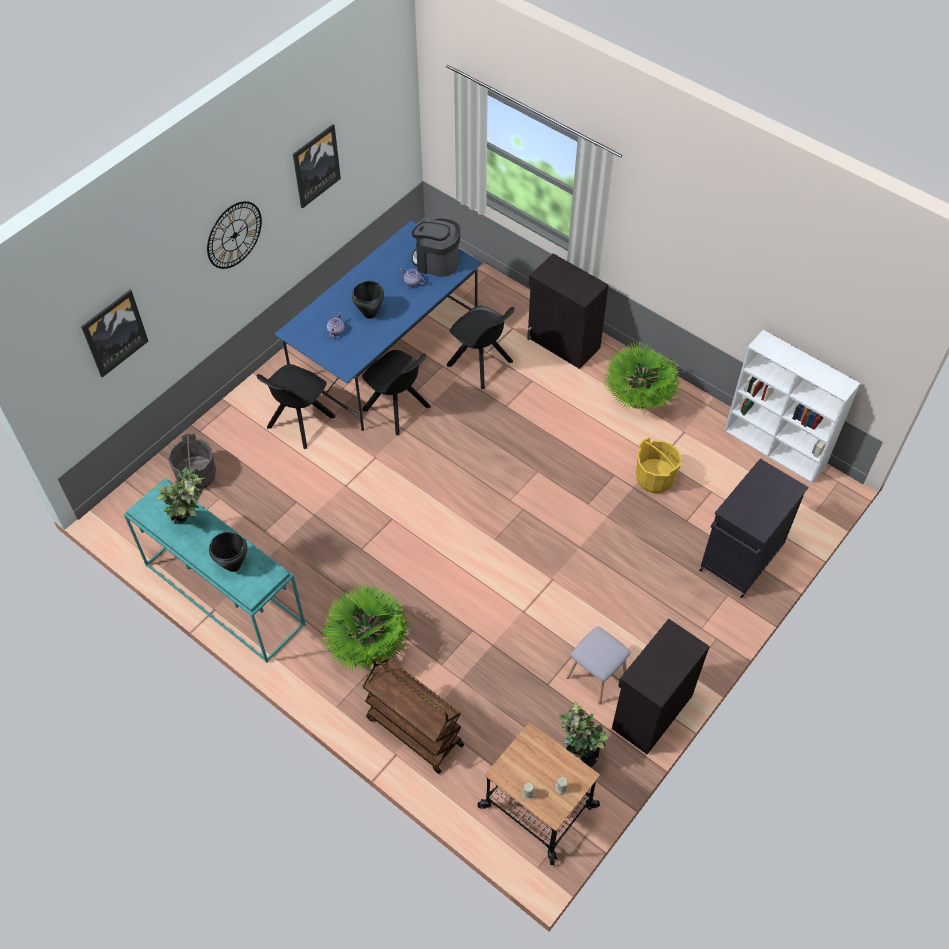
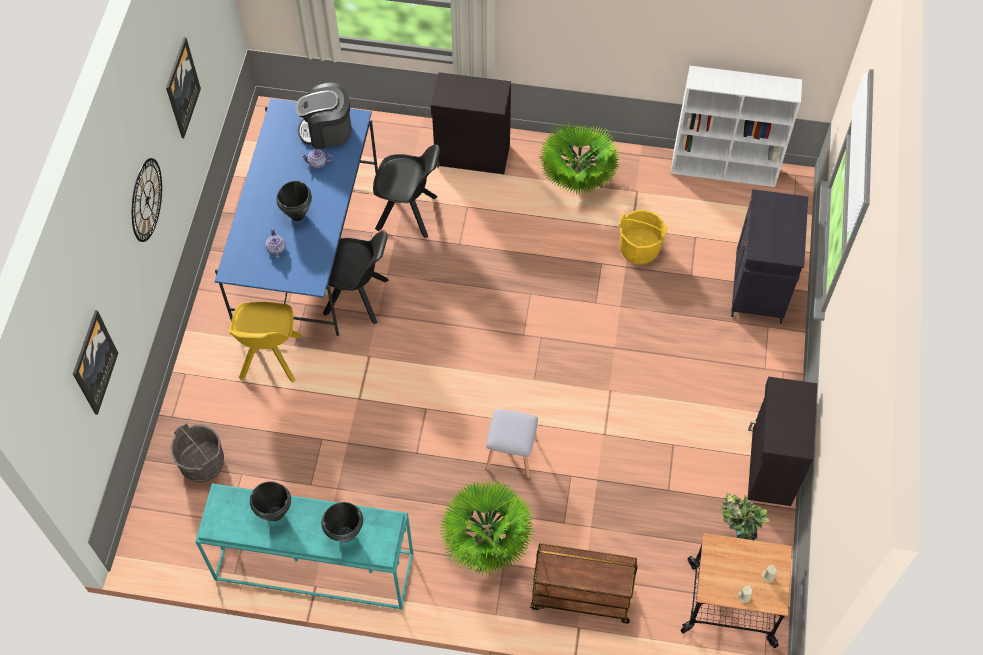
camera: 30 degrees left, 5 degrees up
potted plant [158,467,205,524] -> black cooking pot [250,481,291,521]
black chair [257,364,335,449] -> yellow chair [229,302,302,383]
grey stool [566,627,631,704] -> grey stool moved to [485,409,538,478]

